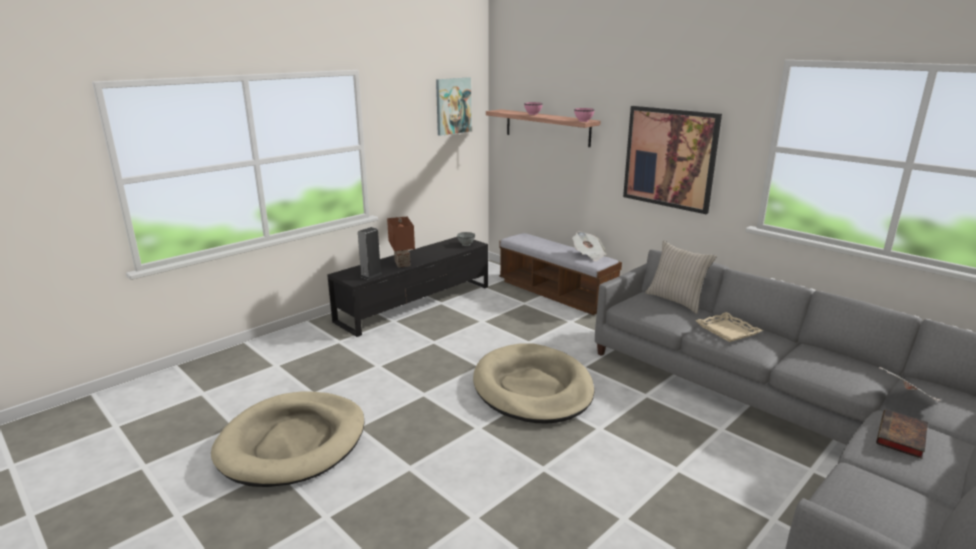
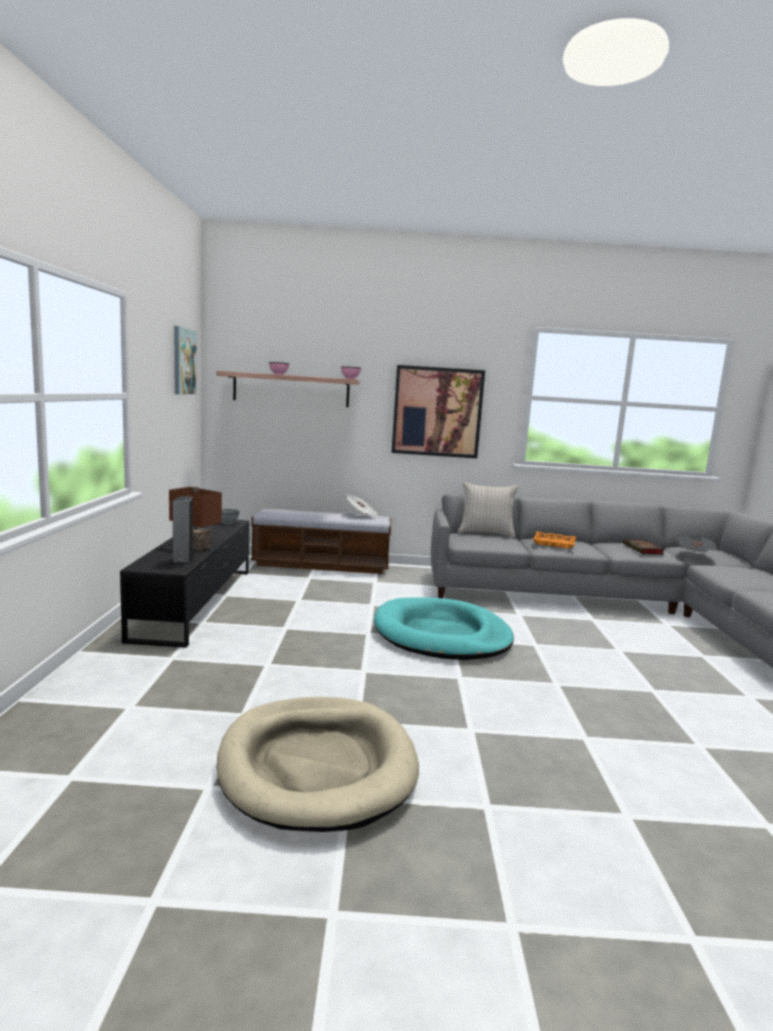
camera: 45 degrees left, 10 degrees down
beige dog bed [473,343,595,424] -> turquoise dog bed [374,598,514,660]
beige tray [695,312,763,342] -> orange tray [533,531,576,549]
book [876,409,928,459] -> book moved to [623,539,665,555]

